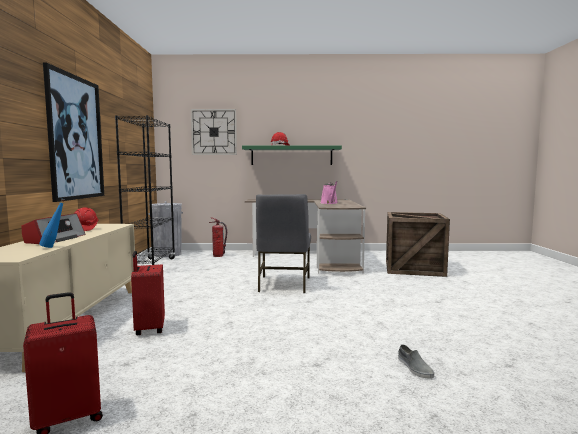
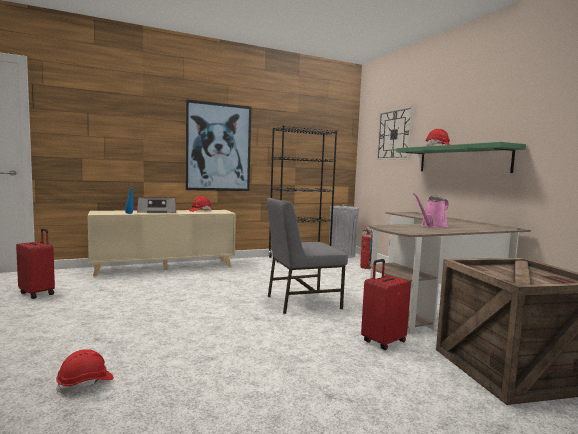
camera: 65 degrees right, 0 degrees up
red suitcase [131,251,165,335] -> red suitcase moved to [361,259,411,350]
grey shoe [398,344,434,379] -> red hard hat [56,349,114,393]

